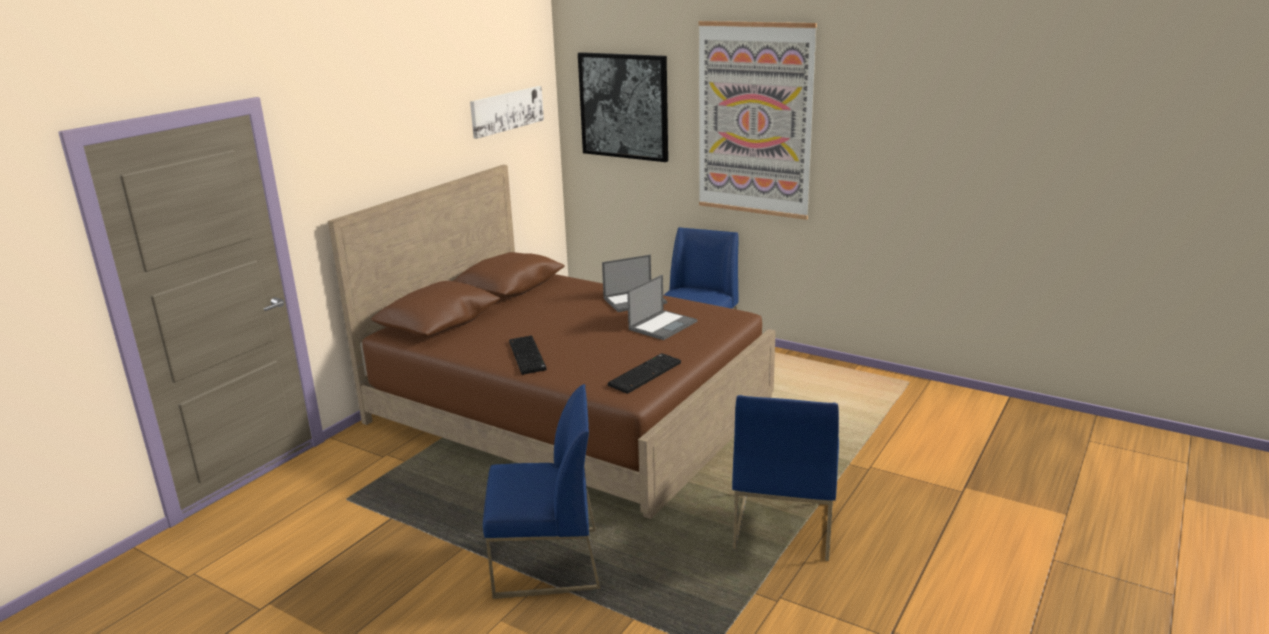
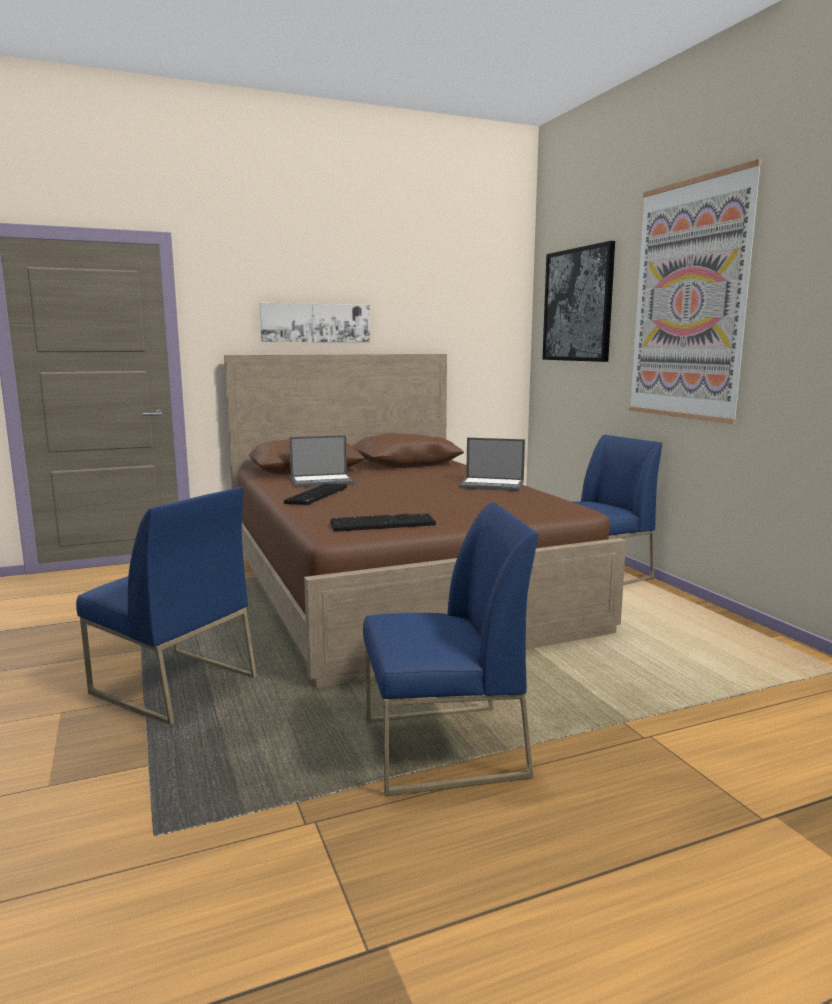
camera: 35 degrees right, 10 degrees down
picture [470,86,544,139] -> picture moved to [259,303,370,342]
laptop [627,275,697,340] -> laptop moved to [289,435,355,487]
blue chair [732,395,839,561] -> blue chair turned 150 degrees counterclockwise [363,502,538,796]

